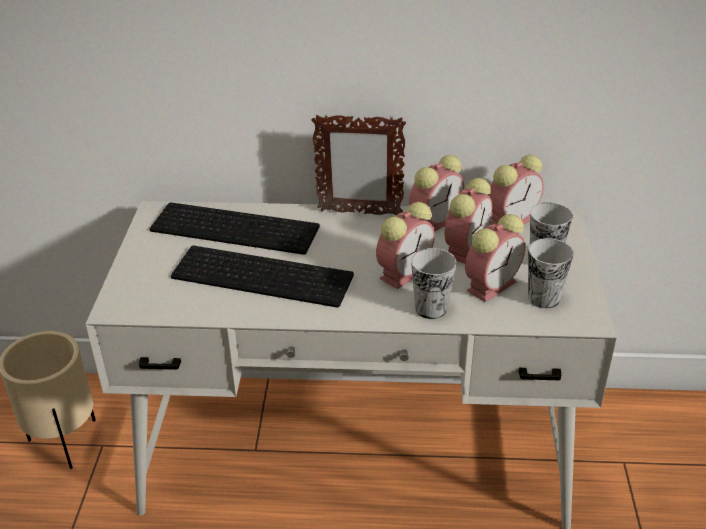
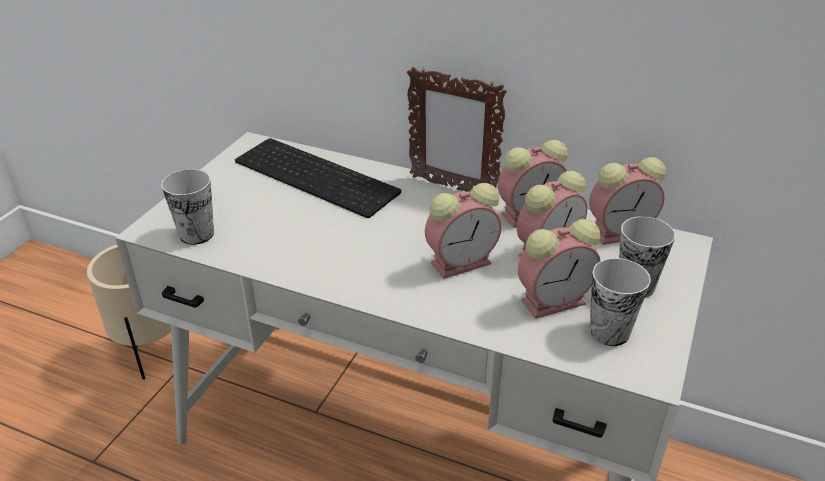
camera: 20 degrees right, 0 degrees up
keyboard [171,246,354,308] -> none
cup [411,248,456,319] -> cup moved to [161,169,214,245]

